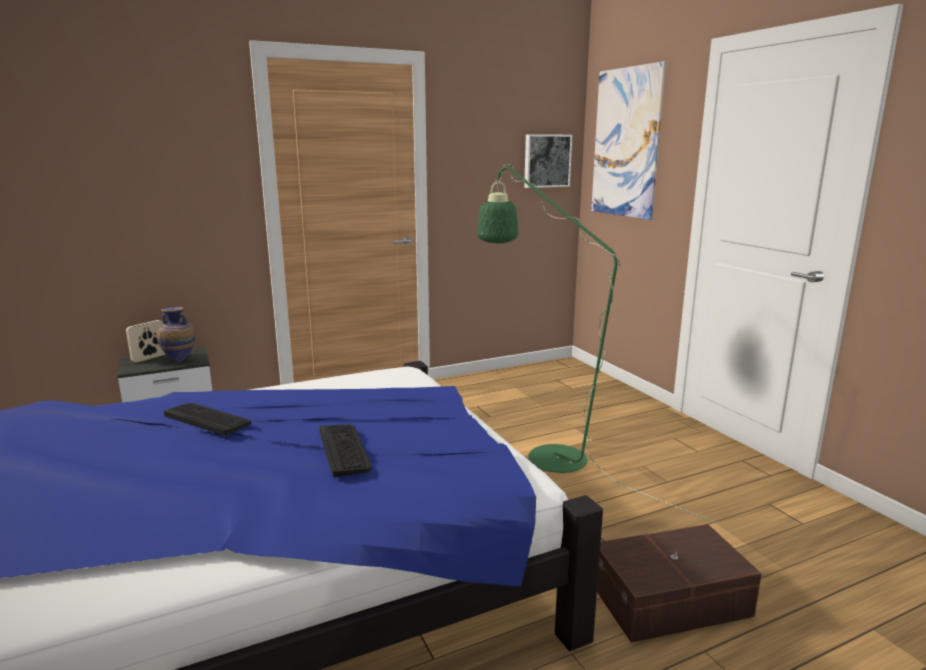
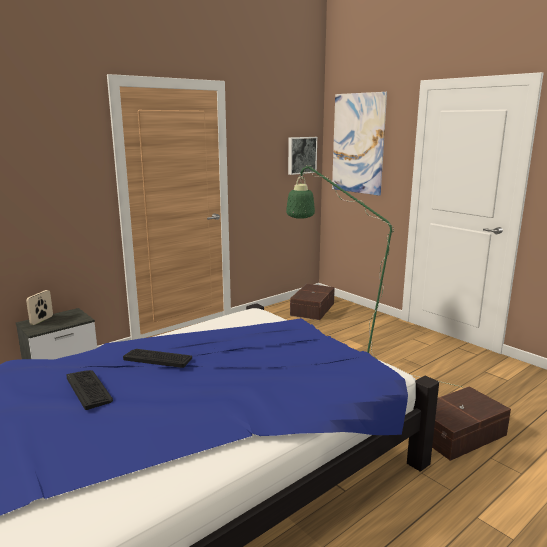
camera: 15 degrees left, 0 degrees up
vase [157,307,195,363] -> none
keyboard [319,424,372,477] -> keyboard moved to [66,370,113,410]
none -> brown storage box [290,284,335,320]

